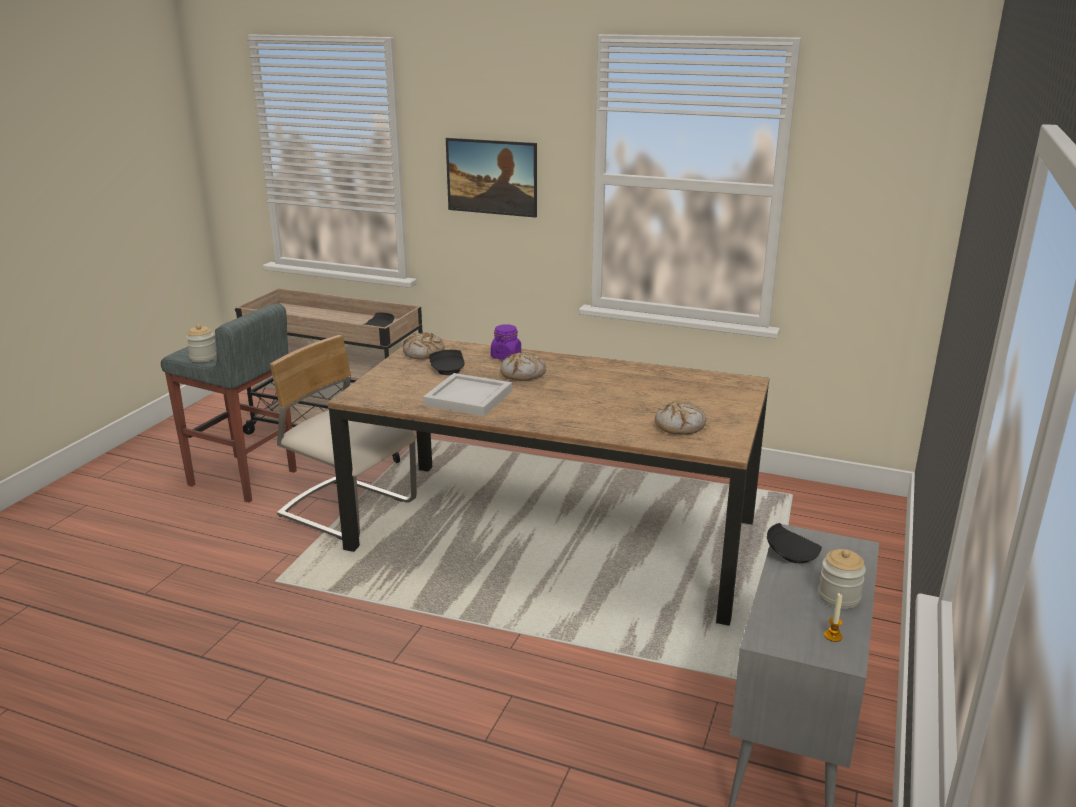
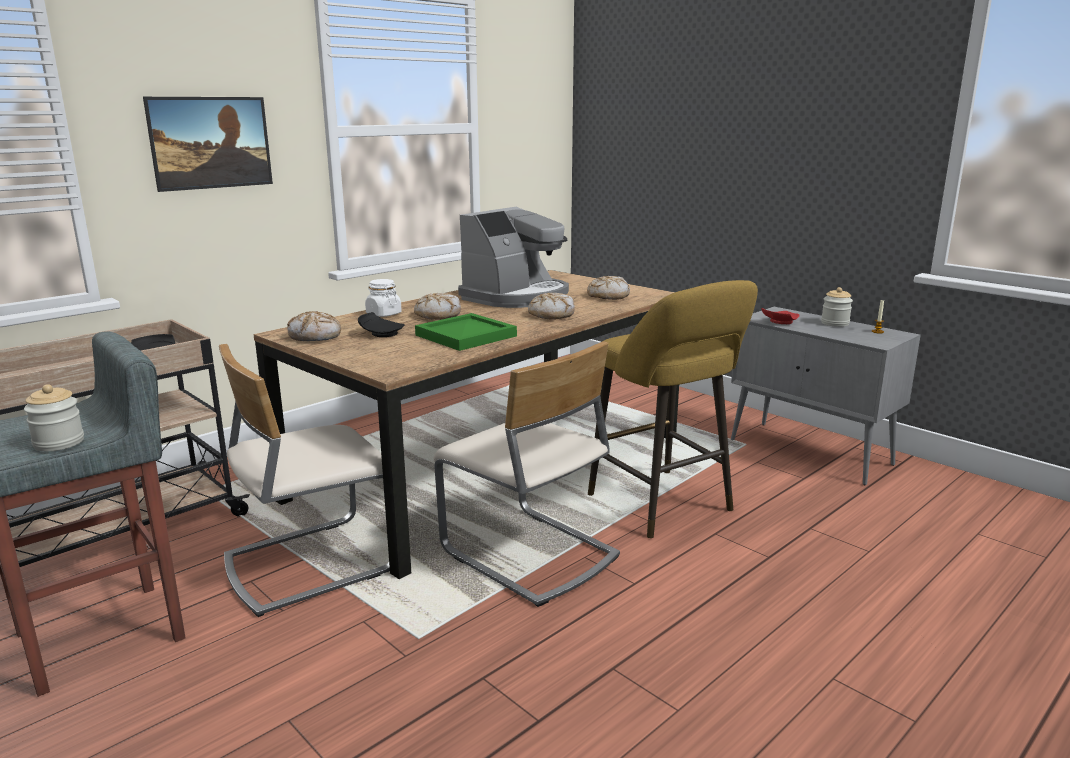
camera: 65 degrees left, 5 degrees down
white tray [423,373,512,416] -> green tray [415,313,517,351]
purple jar [491,324,521,360] -> white jar [365,279,402,317]
black plate [767,523,822,563] -> red plate [761,308,799,324]
none -> beige chair [433,341,620,607]
none -> coffee machine [458,207,569,308]
none -> bread [528,293,575,320]
none -> yellow stool [588,280,758,538]

